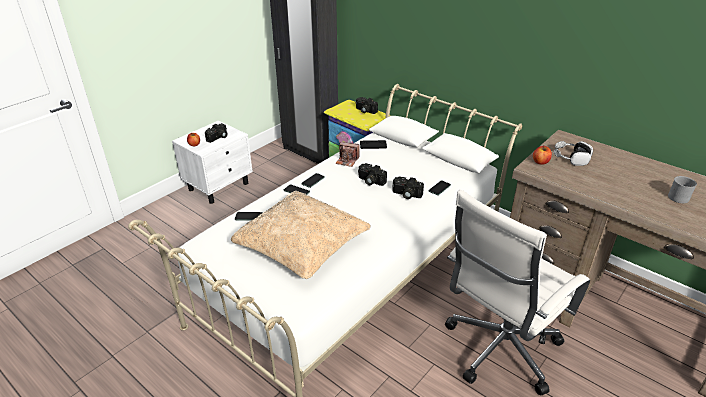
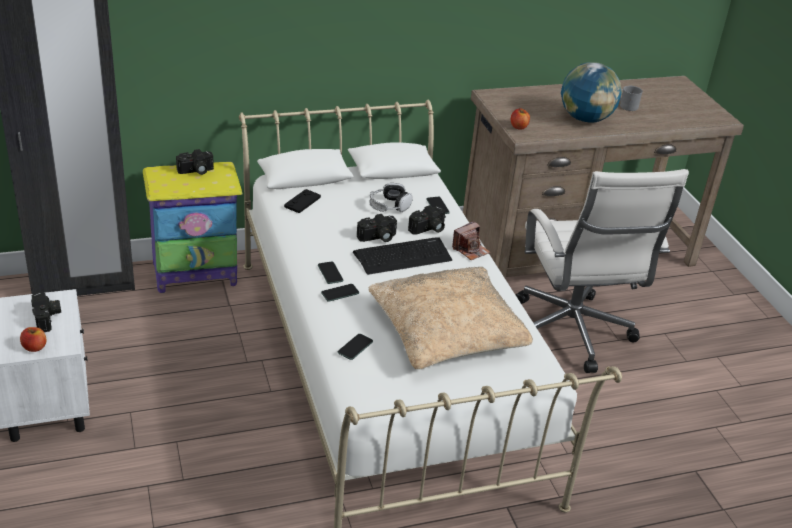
camera: 60 degrees left, 0 degrees up
camera [335,142,360,167] -> camera moved to [452,221,490,260]
headphones [553,141,593,166] -> headphones moved to [369,183,412,212]
none -> keyboard [353,237,452,275]
none -> globe [561,62,622,123]

